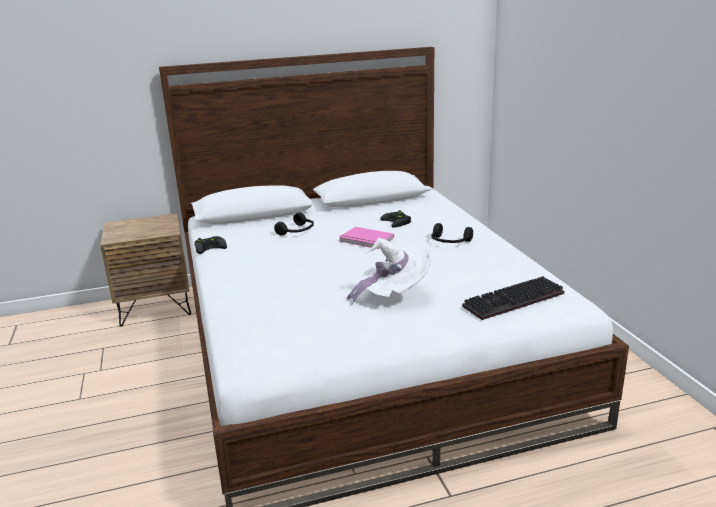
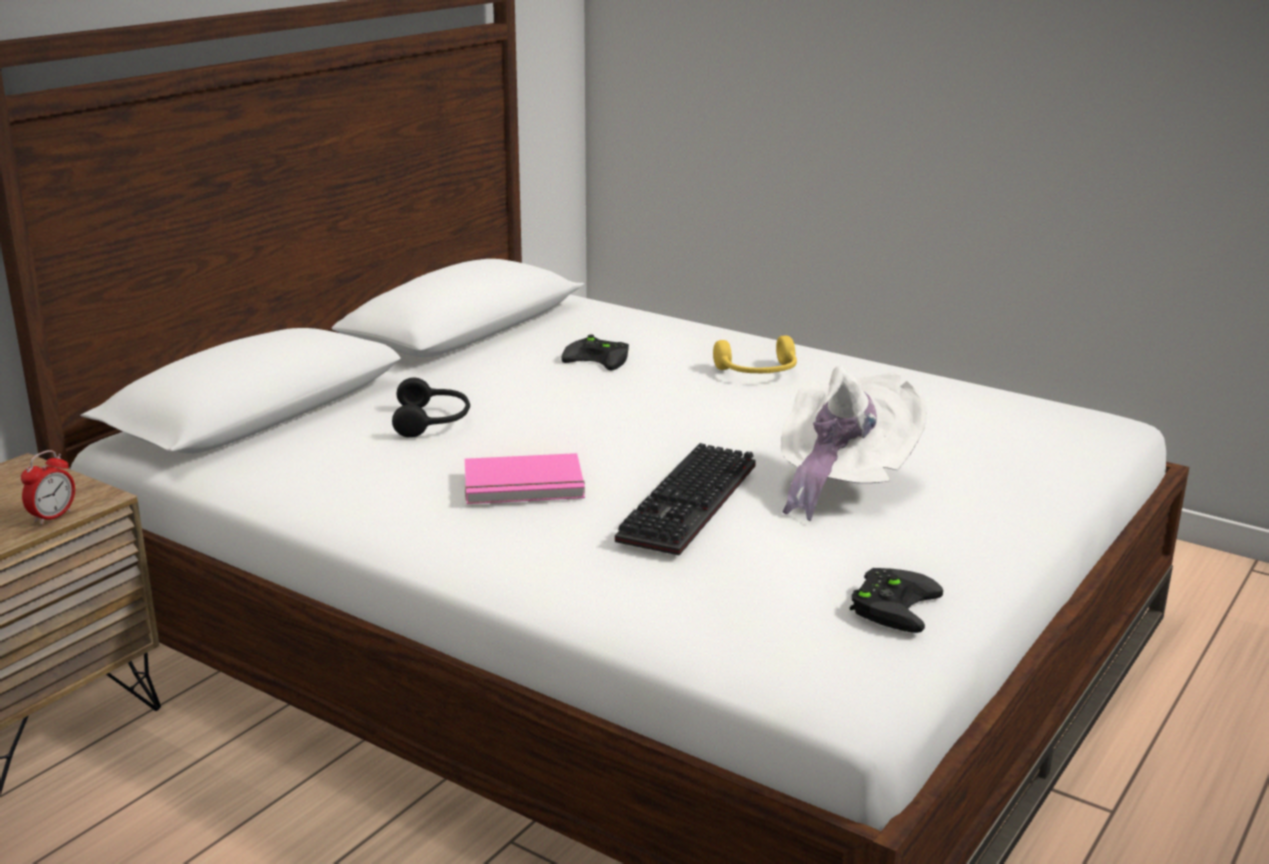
camera: 40 degrees left, 0 degrees up
black game controller [194,236,227,254] -> black game controller moved to [850,568,943,633]
pink book [339,227,394,249] -> pink book moved to [465,453,585,504]
black headphones [432,223,473,243] -> yellow headphones [713,336,797,373]
keyboard [462,276,564,320] -> keyboard moved to [615,443,756,555]
none -> alarm clock [21,450,75,525]

